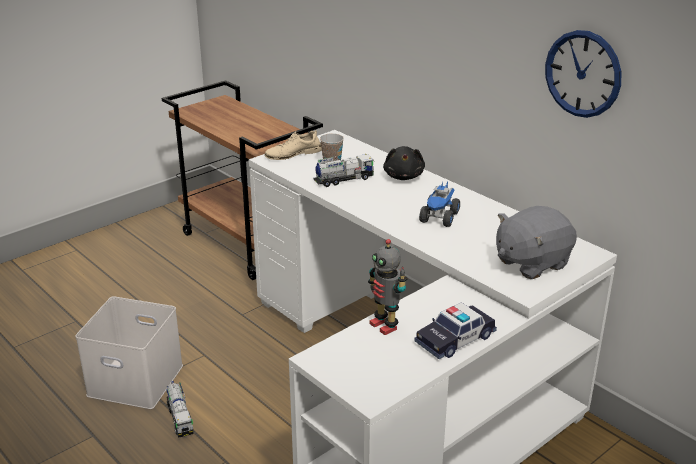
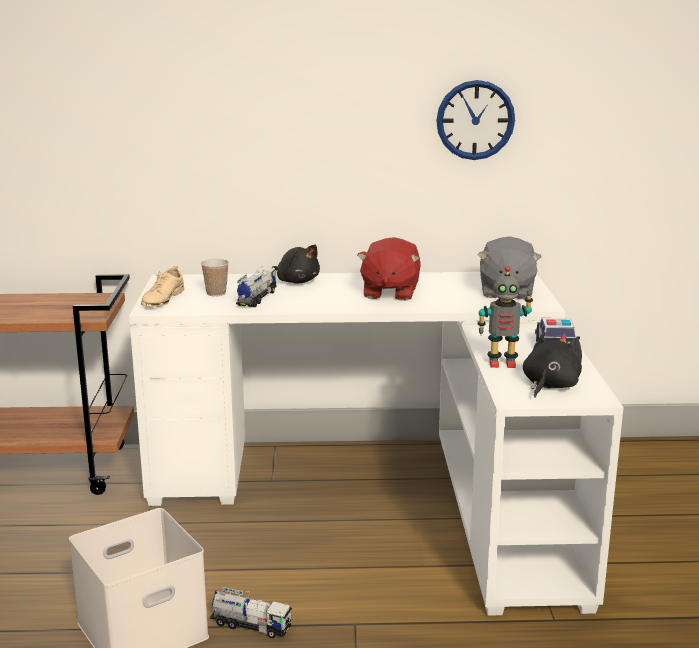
camera: 50 degrees left, 10 degrees down
toy truck [419,181,460,227] -> red plush toy [357,237,421,301]
none -> black plush toy [523,331,582,398]

